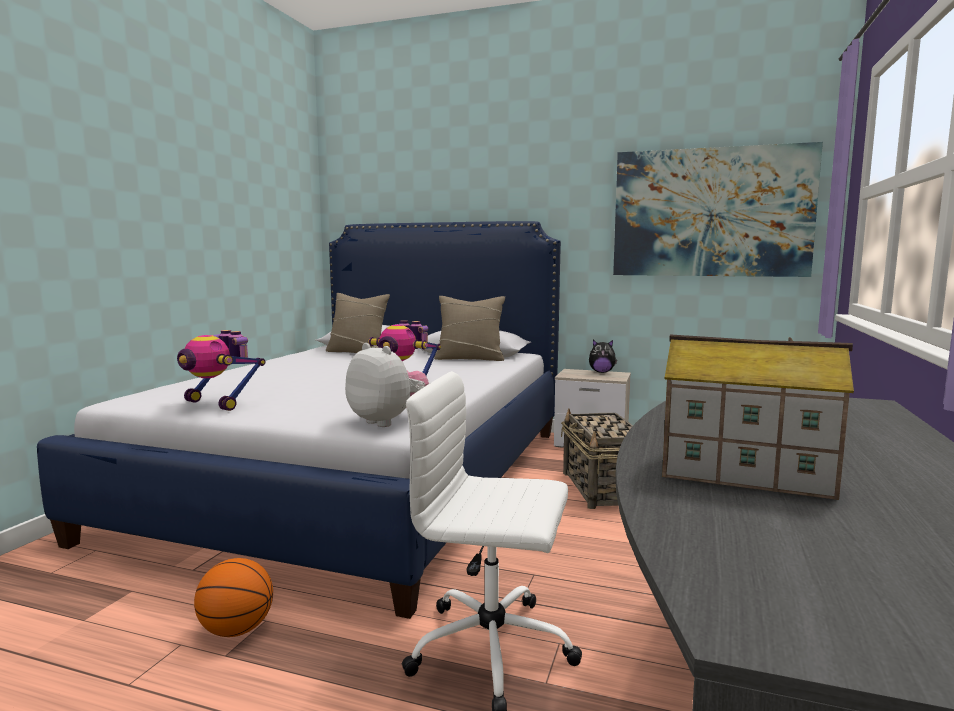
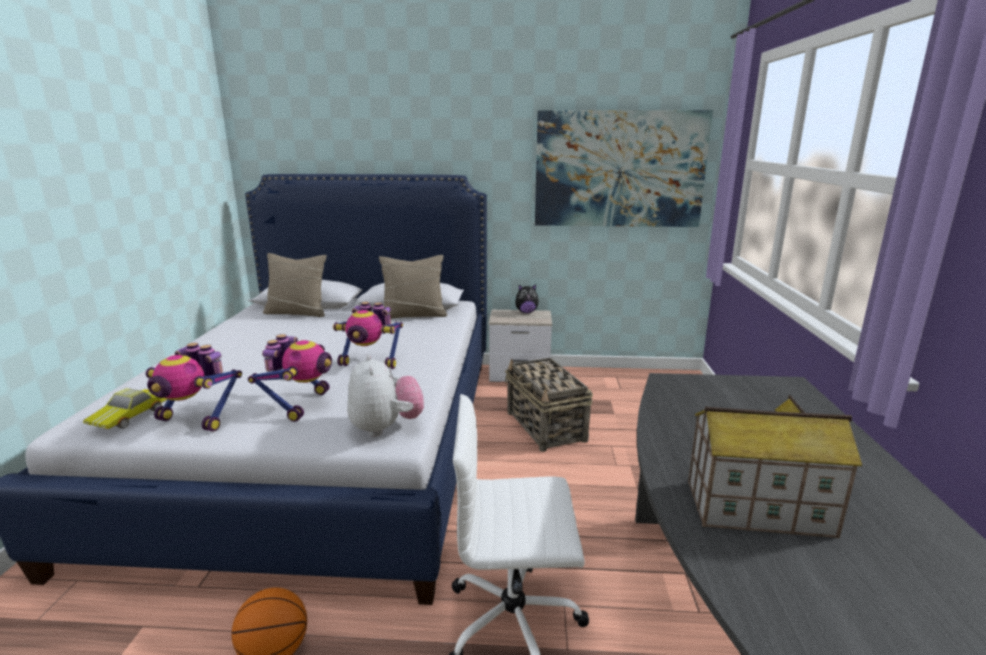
camera: 15 degrees left, 10 degrees up
plush toy [345,343,429,427] -> plush toy turned 45 degrees clockwise [347,354,424,437]
none -> toy car [83,388,168,429]
none -> toy robot [248,334,332,422]

